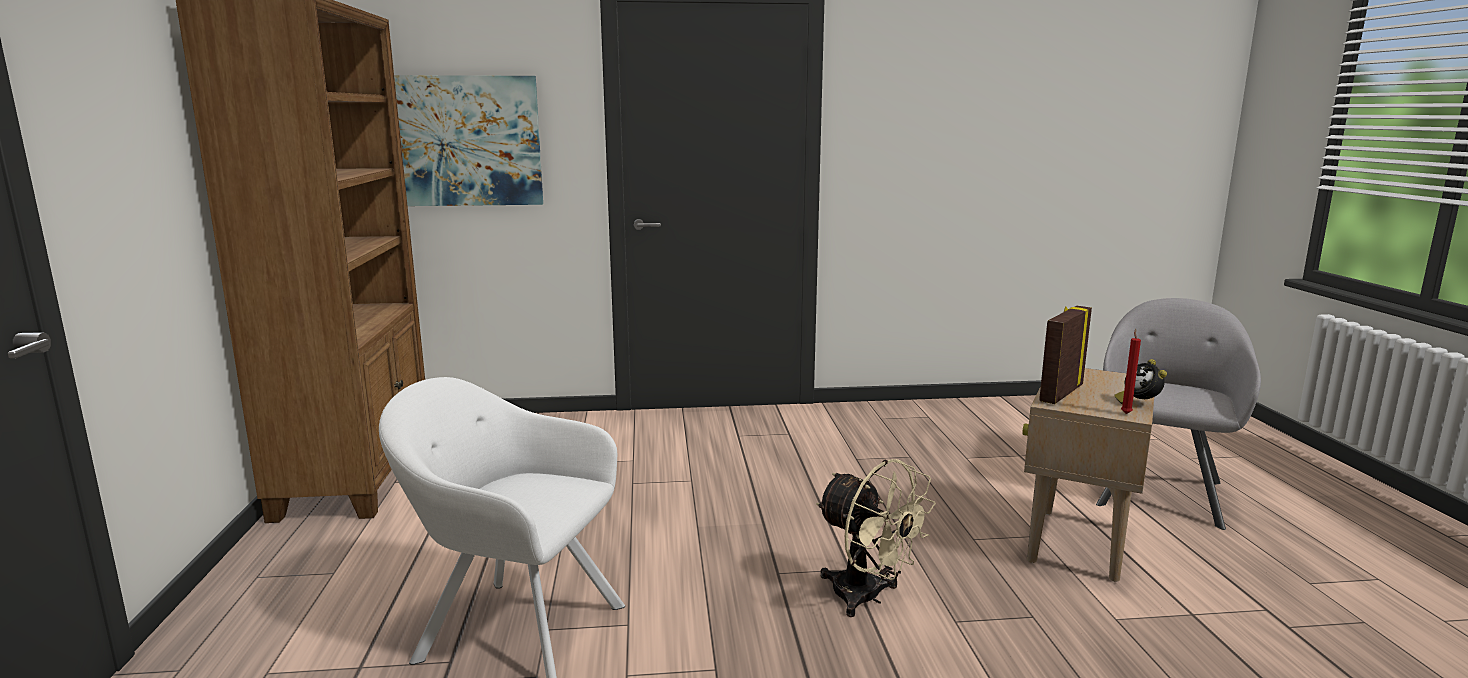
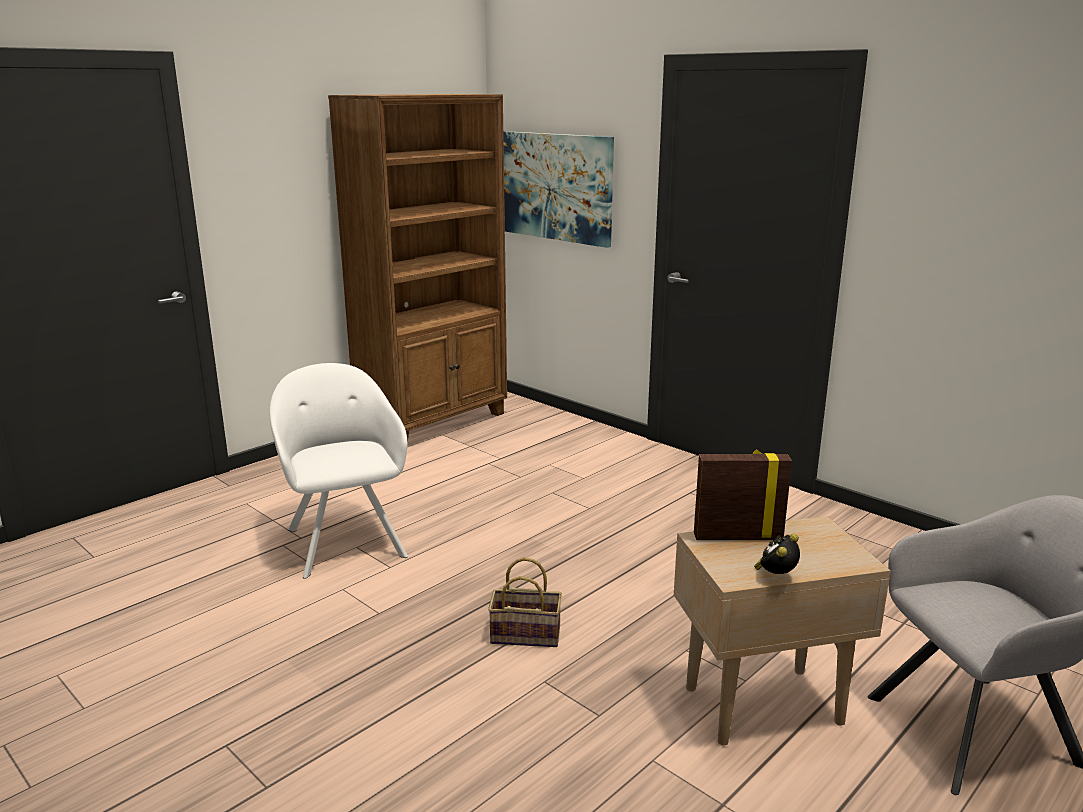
camera: 50 degrees right, 5 degrees up
beige fan [816,459,936,617] -> basket [488,557,562,647]
red candle [1121,329,1141,414] -> none

